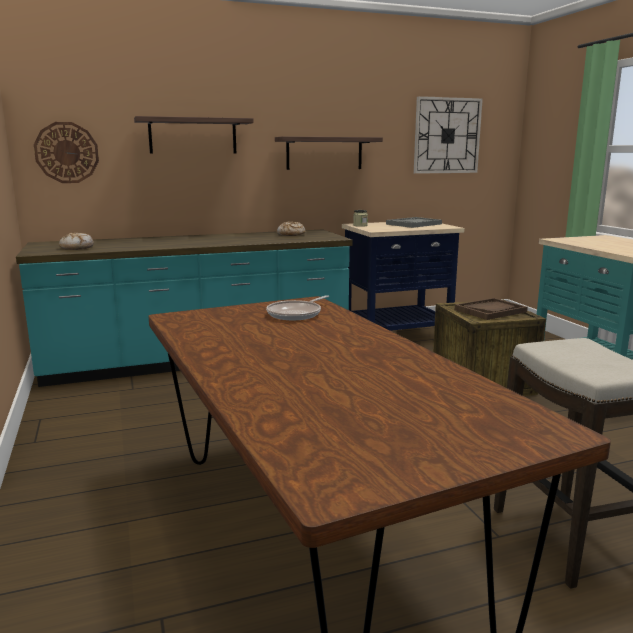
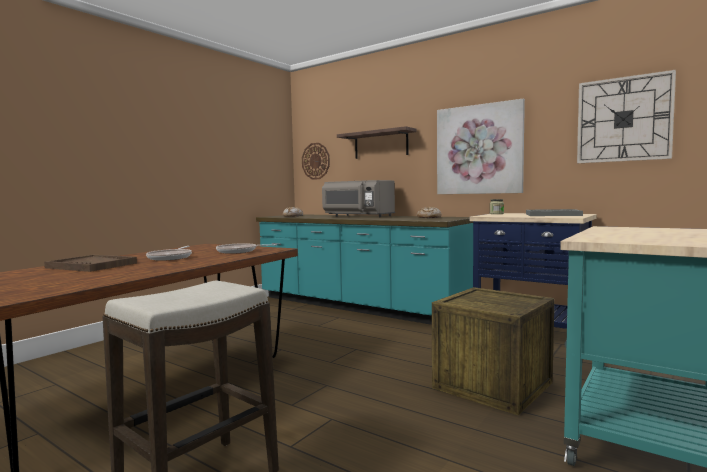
camera: 55 degrees right, 10 degrees down
shelf [275,136,383,170] -> picture [437,99,525,194]
brown tray [455,298,528,320] -> brown tray moved to [44,255,137,272]
none -> frying pan [146,246,192,261]
none -> grey microwave [322,180,395,217]

